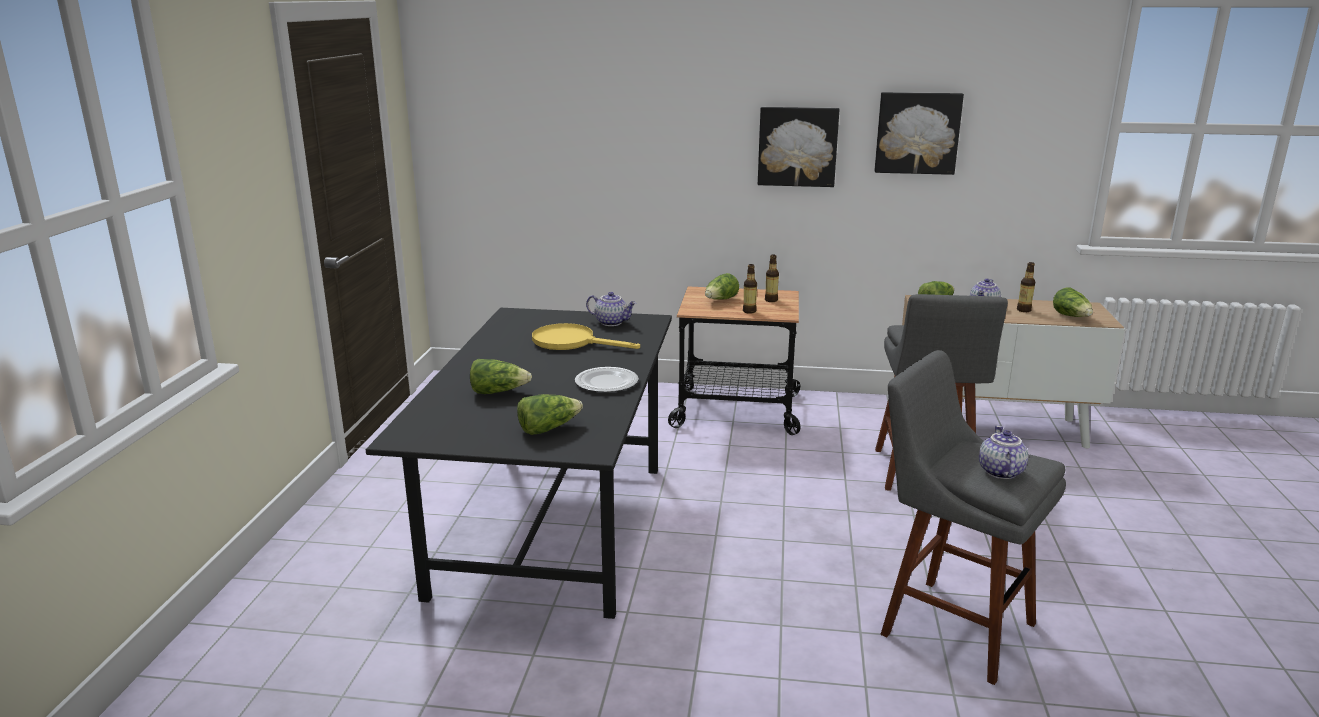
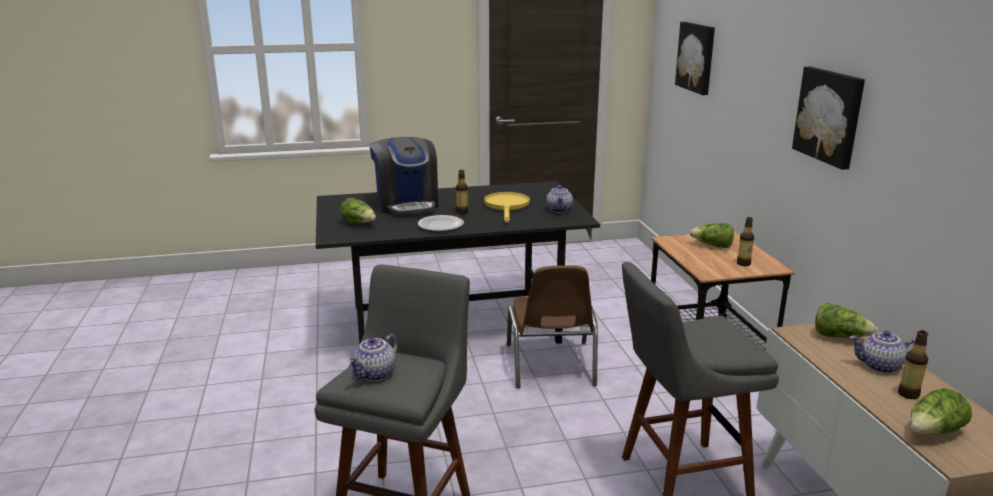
camera: 70 degrees right, 0 degrees up
lettuce [470,359,532,394] -> coffee machine [369,137,438,216]
bottle [743,264,757,314] -> bottle moved to [456,170,468,215]
picture [875,92,964,175] -> picture moved to [675,22,715,95]
teapot [979,425,1028,479] -> teapot turned 135 degrees clockwise [348,334,398,381]
none -> brown chair [507,265,598,388]

